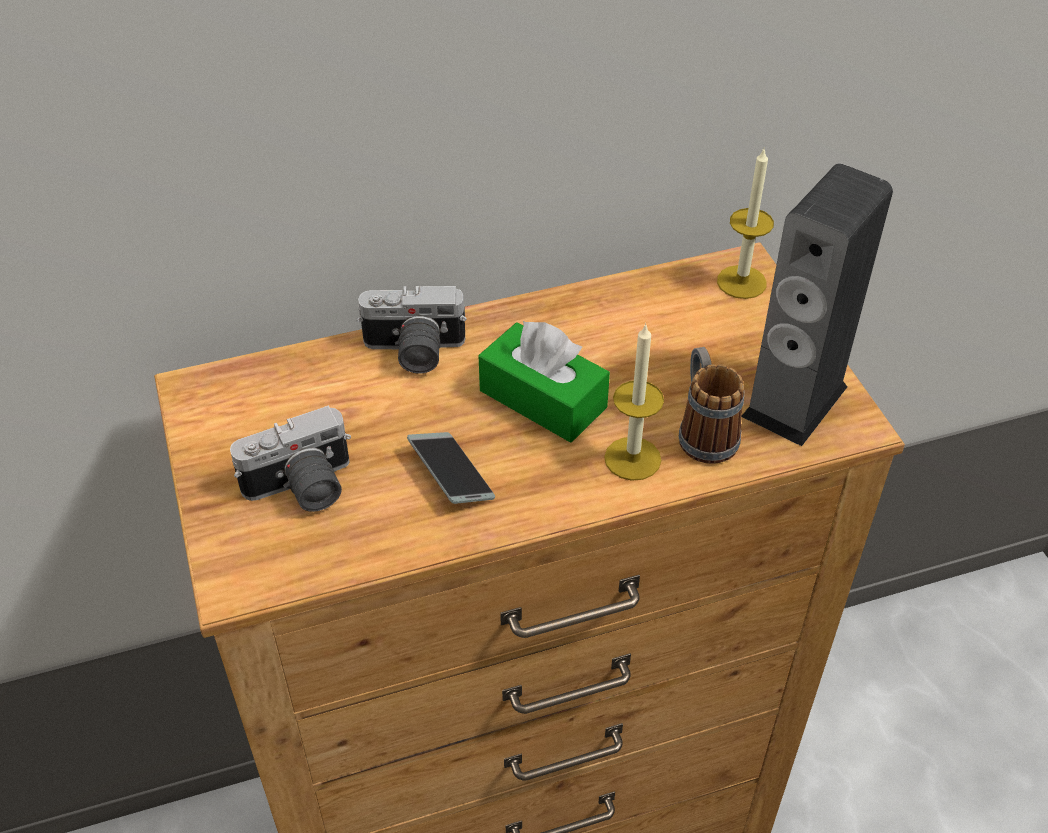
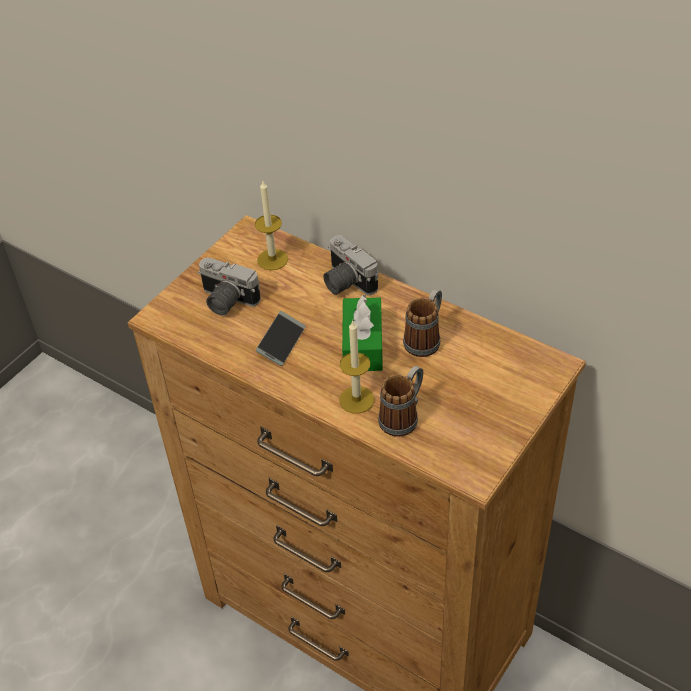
camera: 55 degrees right, 0 degrees up
candle [717,149,774,299] -> candle moved to [255,181,288,270]
speaker [742,164,893,446] -> none
none -> mug [403,289,442,357]

